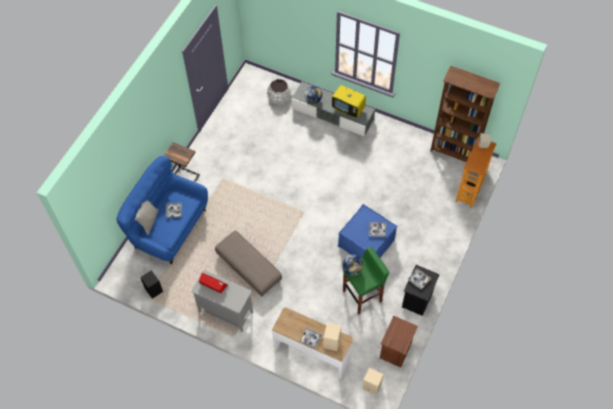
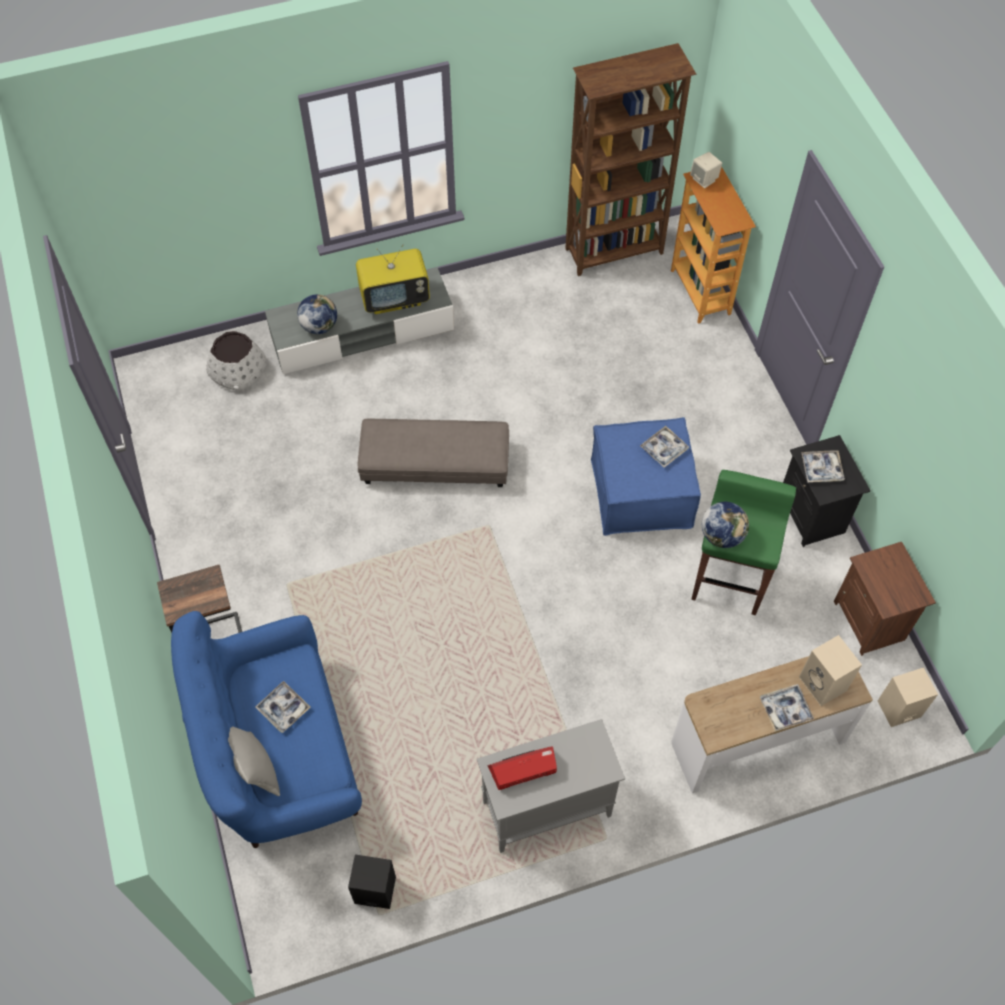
camera: 45 degrees left, 0 degrees up
grey ottoman [215,231,282,296] -> grey ottoman moved to [358,419,509,487]

